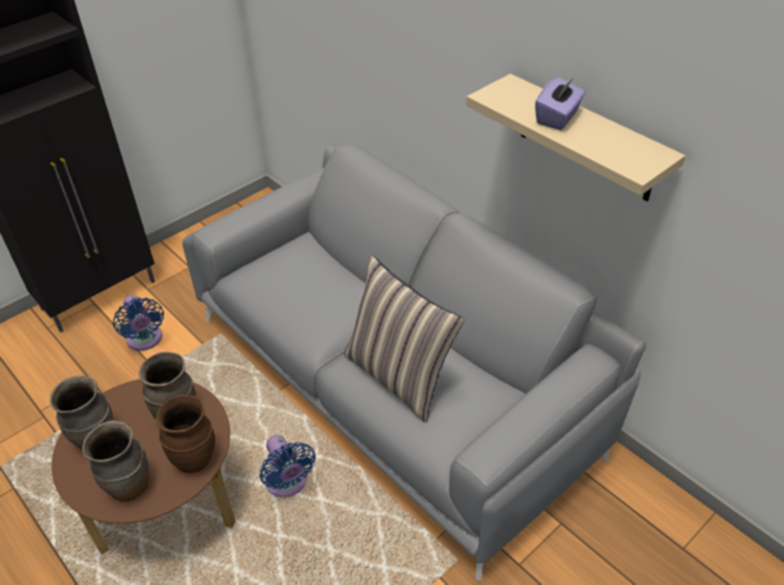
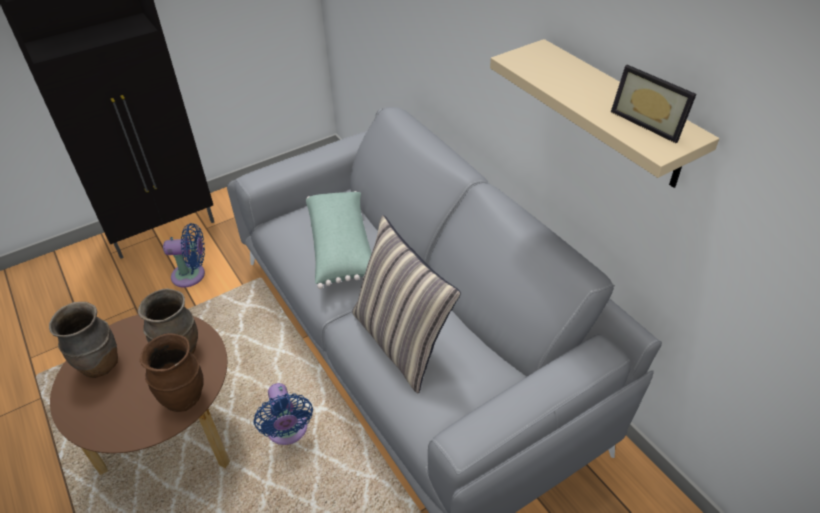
camera: 10 degrees right, 0 degrees up
brown vase [82,421,149,501] -> none
blue fan [113,295,164,351] -> blue fan turned 75 degrees counterclockwise [163,223,205,287]
purple tissue box [535,77,585,130] -> none
none -> green pillow [306,191,372,289]
none -> picture frame [611,65,696,143]

